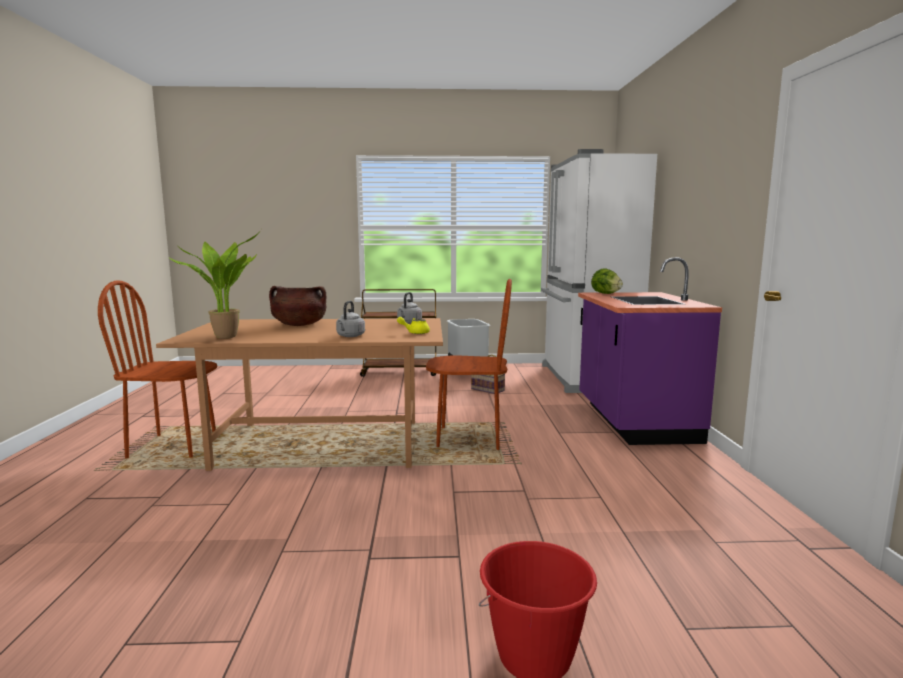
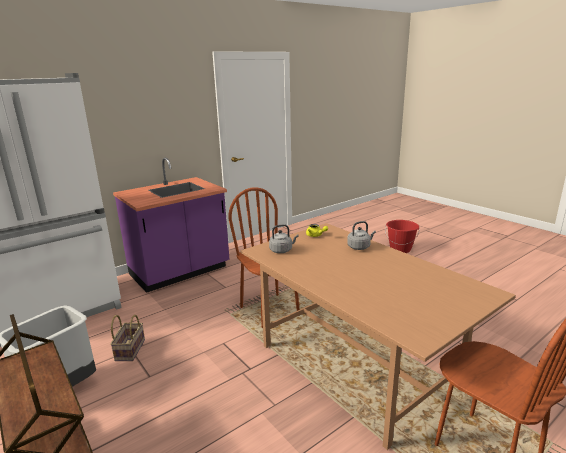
camera: 125 degrees left, 10 degrees up
potted plant [169,230,261,339] -> none
brown cooking pot [269,286,326,326] -> none
lettuce [591,268,623,294] -> none

